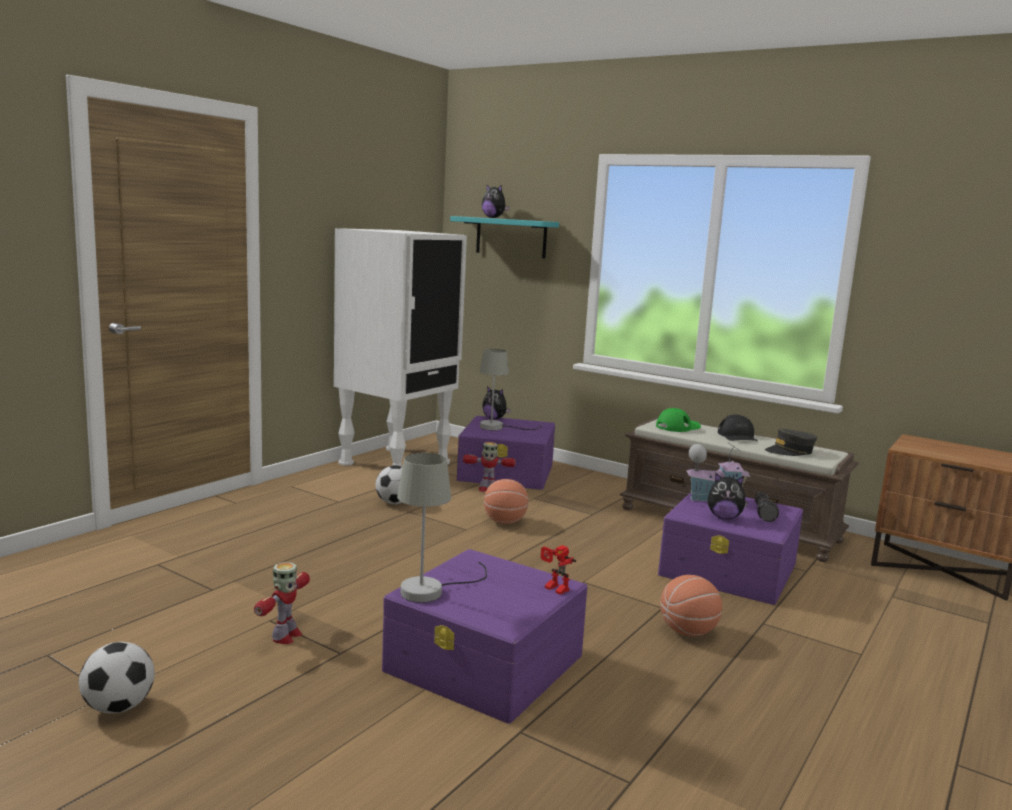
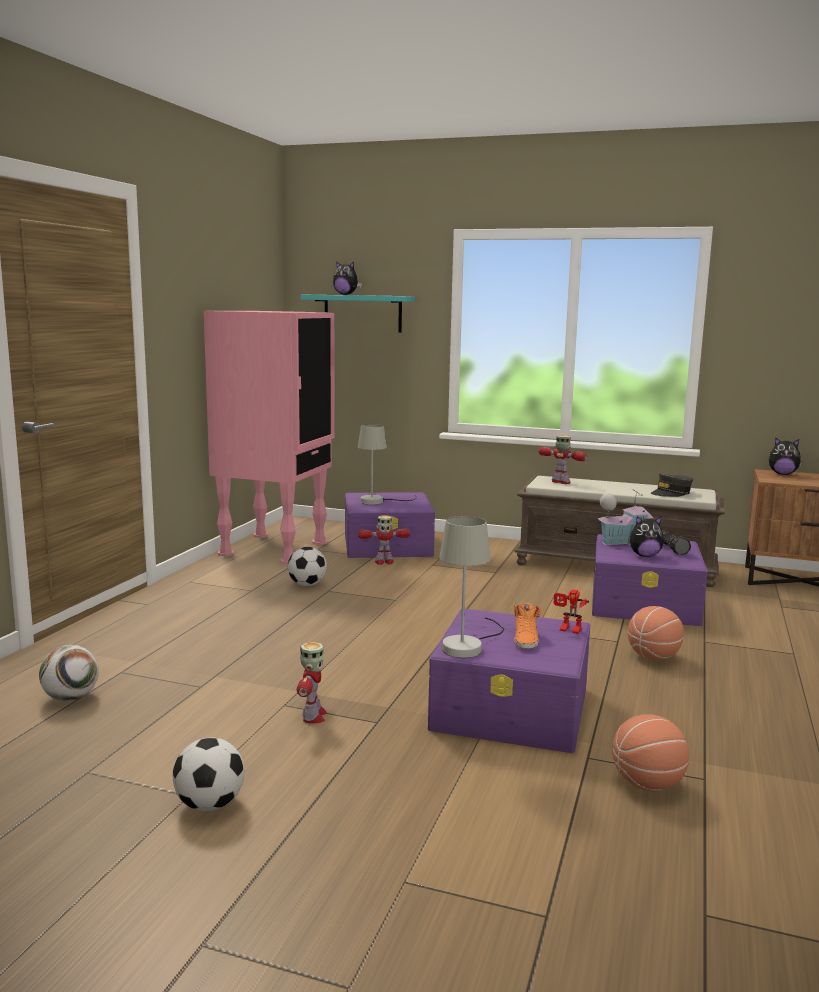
camera: 15 degrees left, 0 degrees up
white cabinet [334,228,467,466] -> pink cabinet [204,311,335,564]
plush toy [482,386,511,420] -> plush toy moved to [769,438,802,475]
basketball [484,479,528,524] -> basketball moved to [612,714,689,791]
green cap [656,408,701,432] -> toy robot [538,435,587,484]
black cap [718,415,758,441] -> none
none -> football [39,645,99,701]
none -> orange shoe [513,603,542,649]

